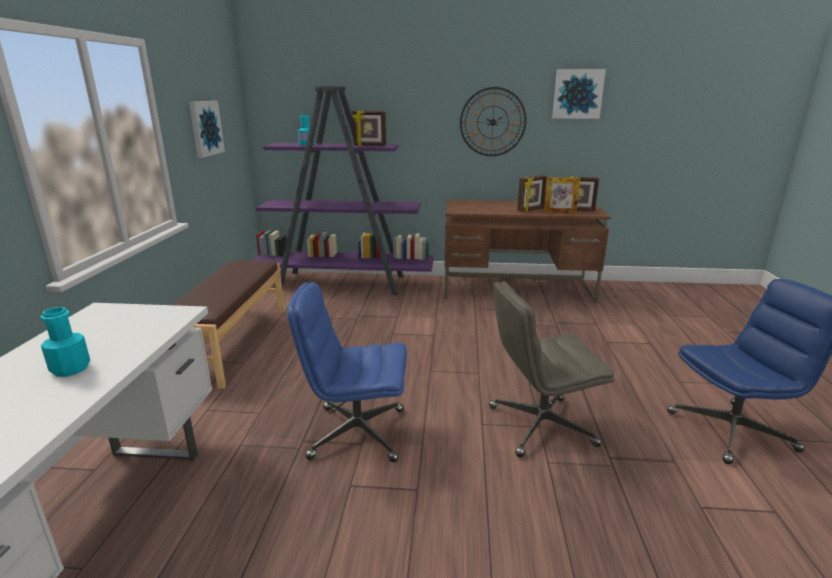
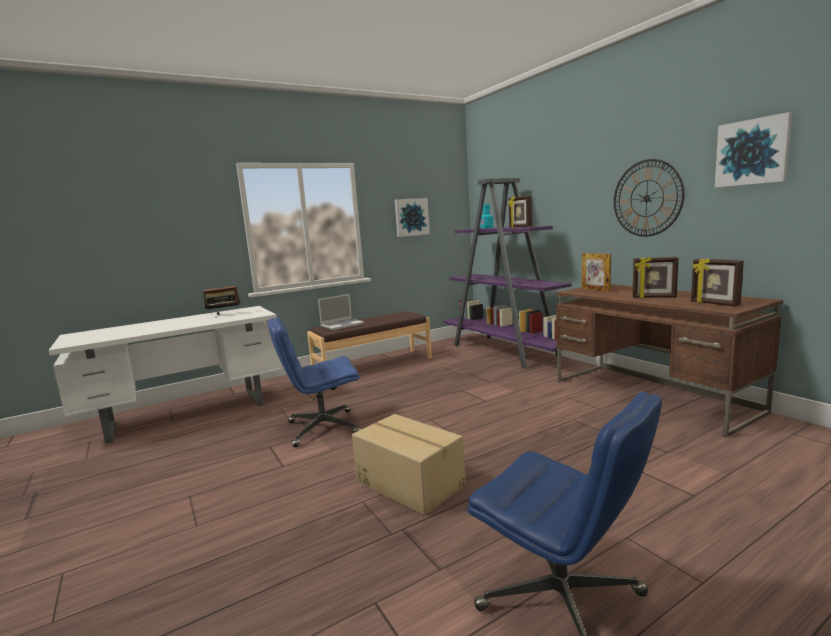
camera: 55 degrees right, 10 degrees down
turquoise bottle [40,307,90,377] -> none
blue office chair [287,282,407,462] -> blue office chair turned 75 degrees counterclockwise [268,317,361,447]
grey office chair [489,282,614,457] -> cardboard box [352,414,466,516]
picture frame [544,177,580,213] -> picture frame moved to [582,253,611,292]
none -> radio [203,286,240,315]
none -> laptop [318,294,364,330]

